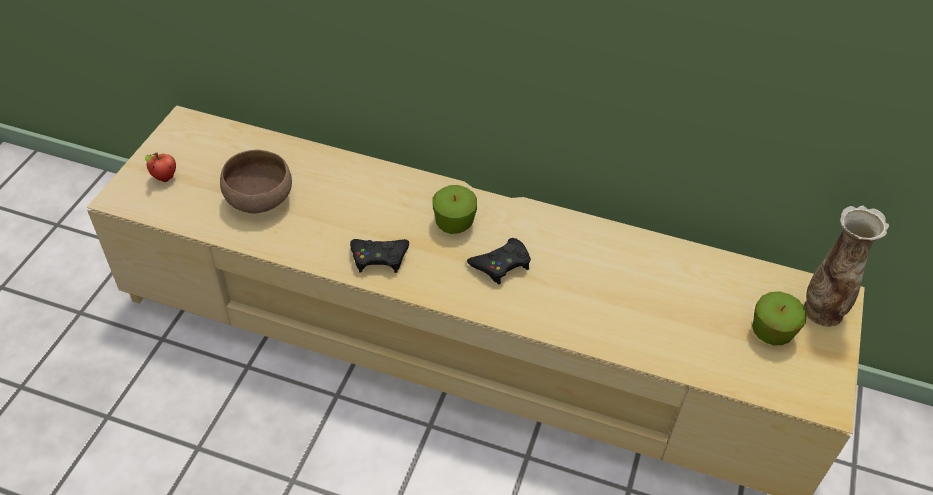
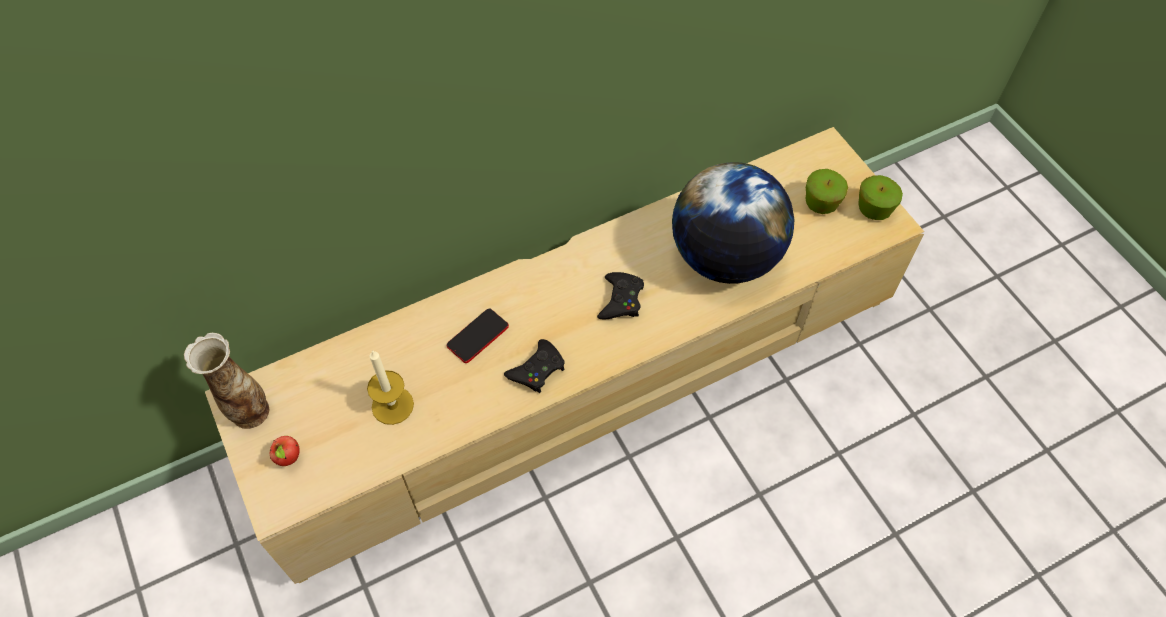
camera: 45 degrees left, 10 degrees up
brown bowl [220,149,292,213] -> candle [367,350,414,425]
apple [432,185,477,234] -> apple moved to [858,175,903,220]
vase [804,205,889,326] -> vase moved to [184,333,269,429]
none -> phone [447,308,509,363]
none -> globe [672,162,794,284]

